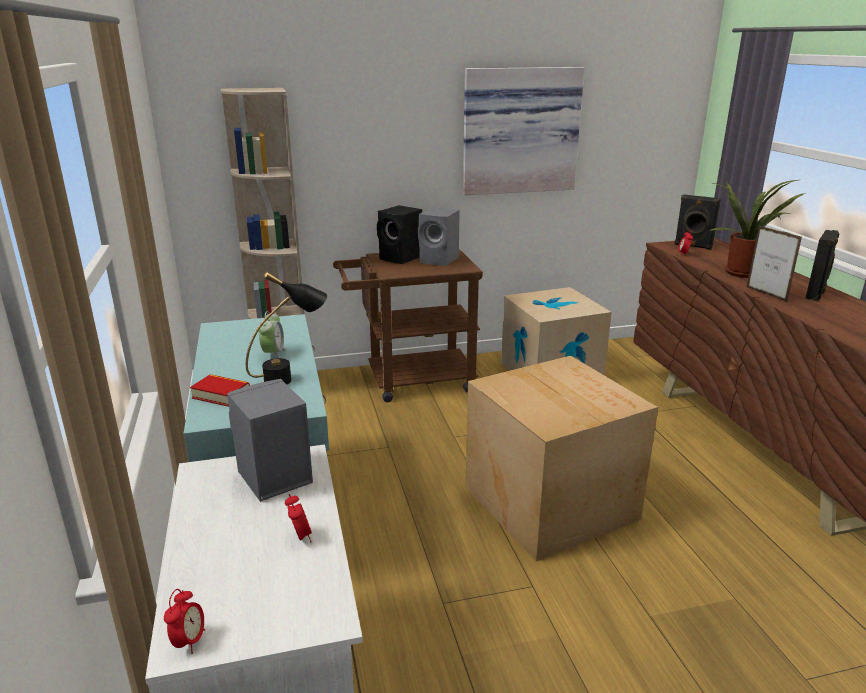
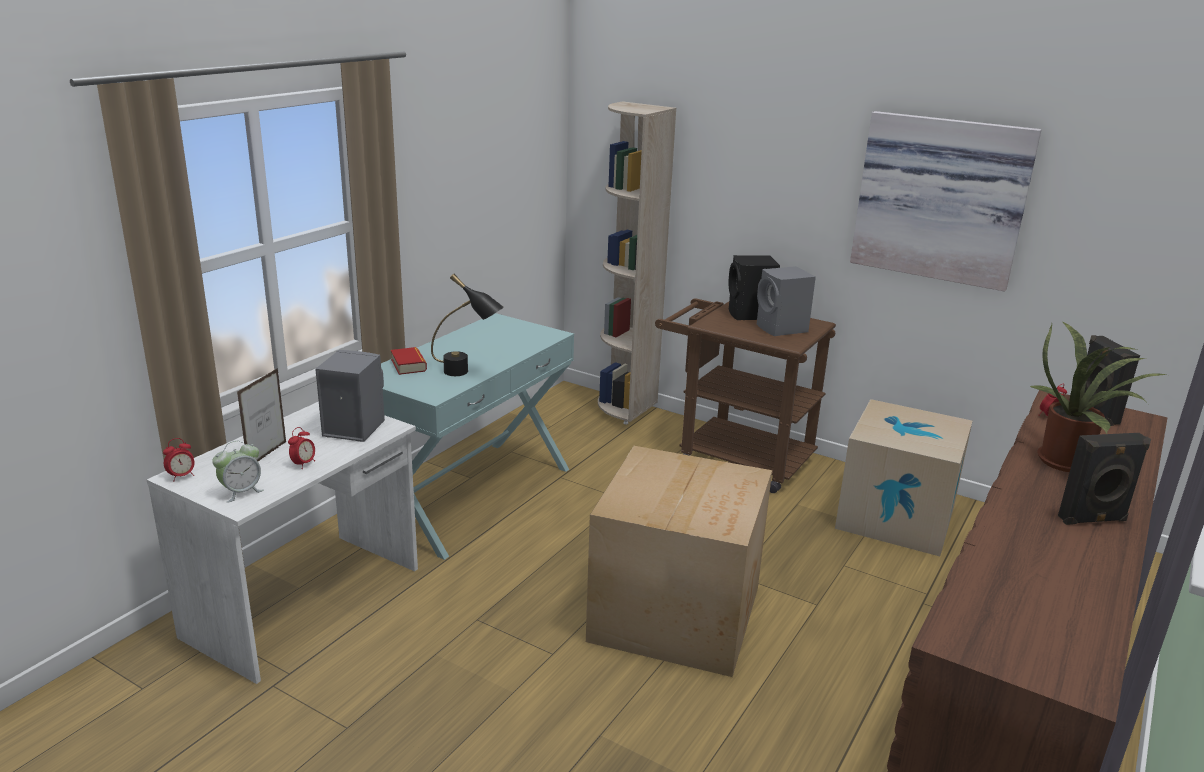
camera: 45 degrees right, 0 degrees up
alarm clock [259,311,286,358] -> alarm clock moved to [212,441,264,503]
picture frame [747,226,802,302] -> picture frame moved to [237,368,287,461]

